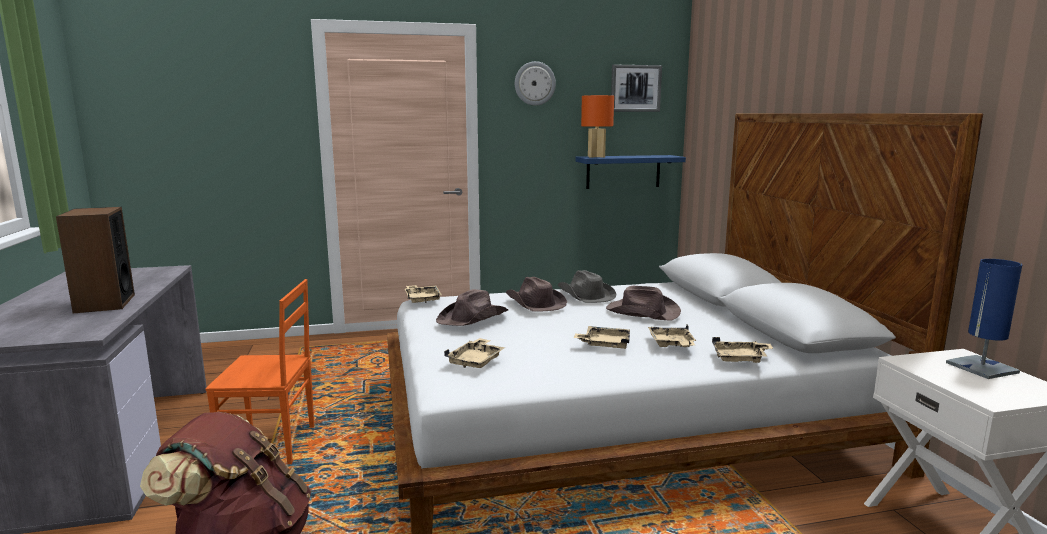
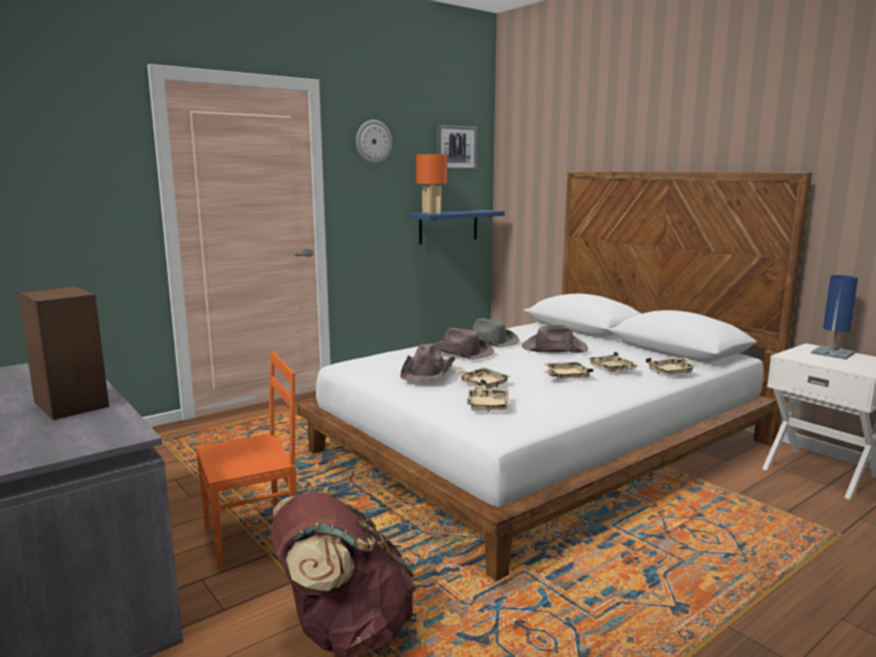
camera: 25 degrees left, 0 degrees up
beige tray [405,285,442,303] -> beige tray moved to [455,367,511,390]

